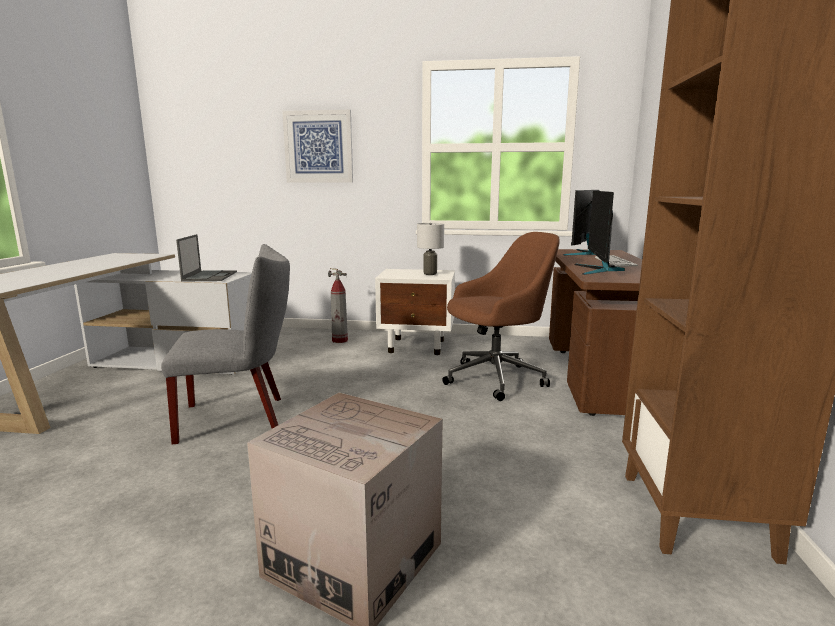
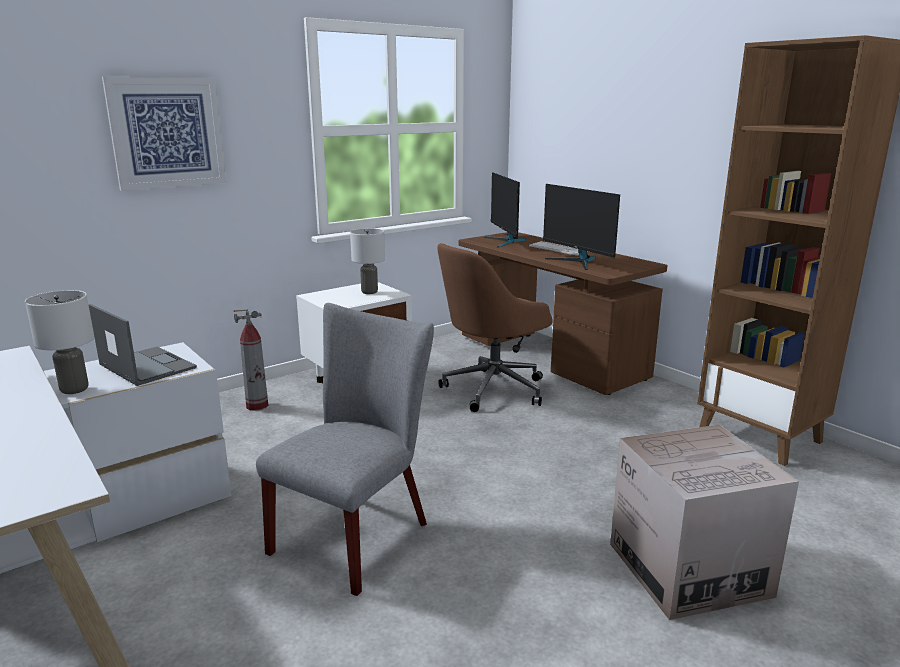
camera: 45 degrees left, 5 degrees up
brown office chair [442,232,560,401] -> brown office chair turned 150 degrees counterclockwise [437,243,553,412]
none -> white table lamp [25,290,94,394]

